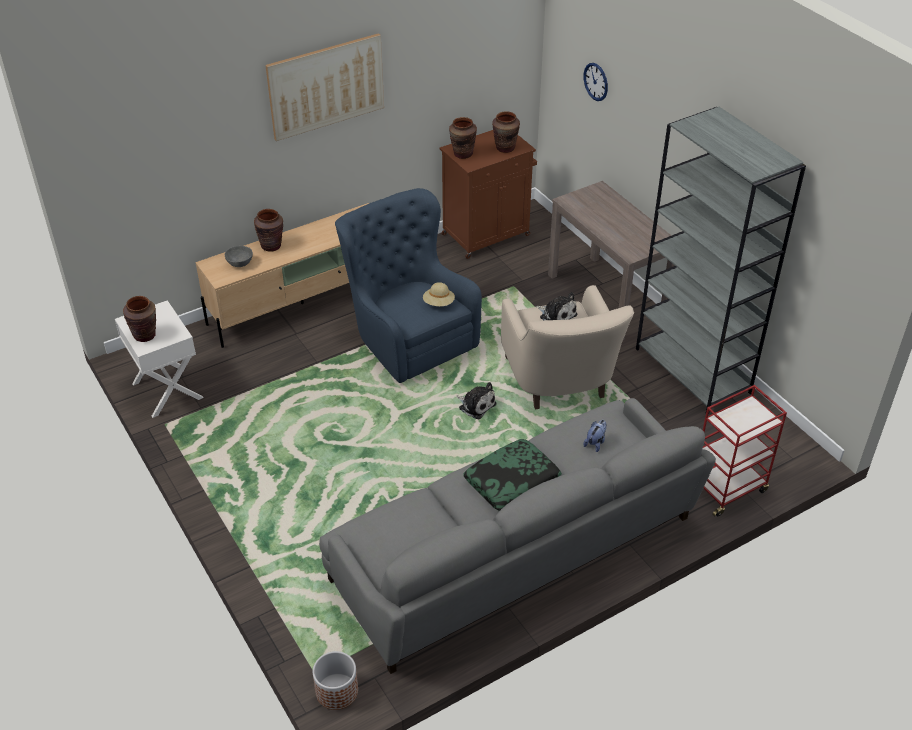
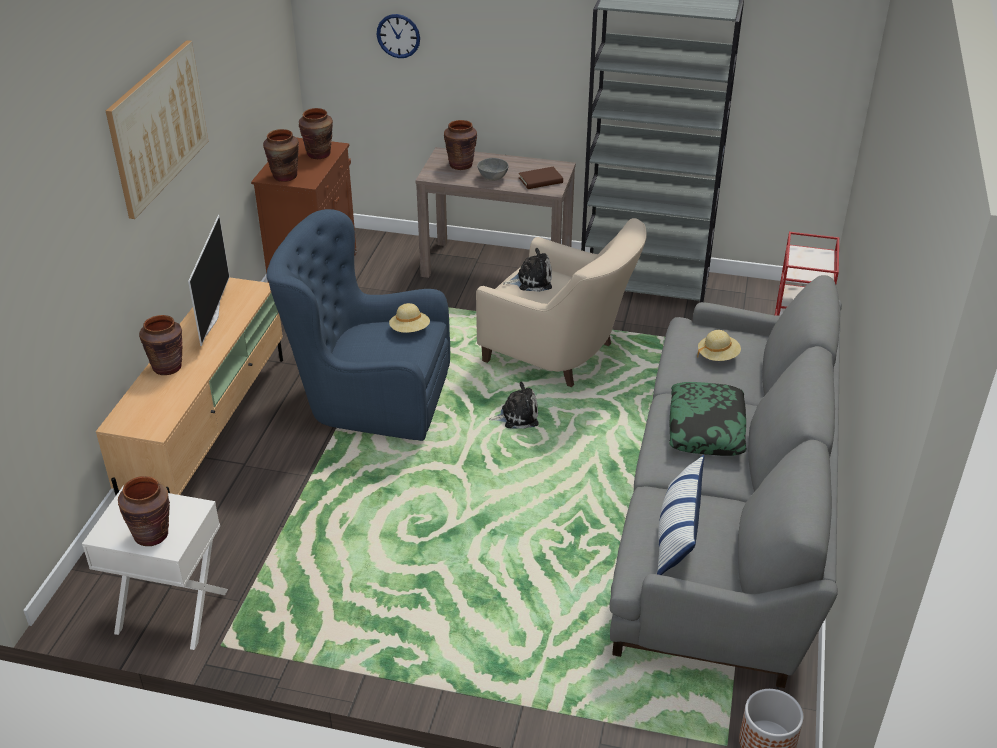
camera: 45 degrees left, 5 degrees down
grey bowl [225,246,253,267] -> grey bowl moved to [477,158,509,181]
plush toy [583,420,606,452] -> beige hat [697,330,741,361]
none -> television [188,215,230,346]
none -> brown vase [444,120,477,170]
none -> brown book [519,167,563,189]
none -> pillow [657,455,704,575]

